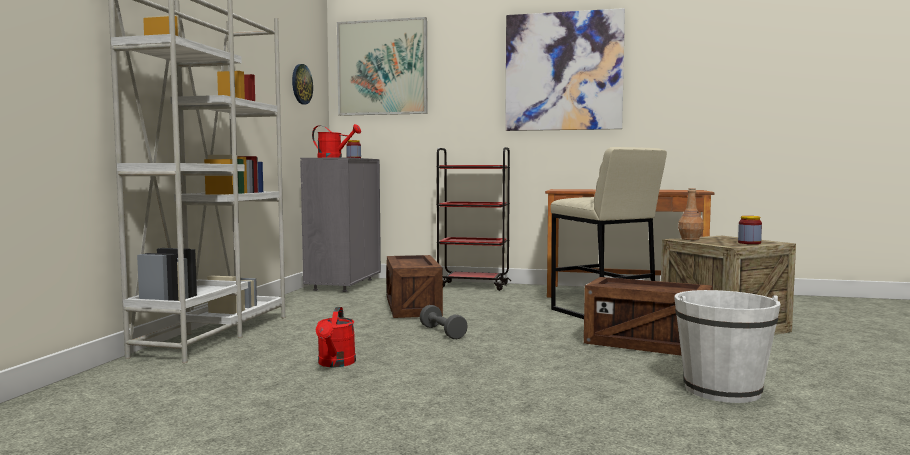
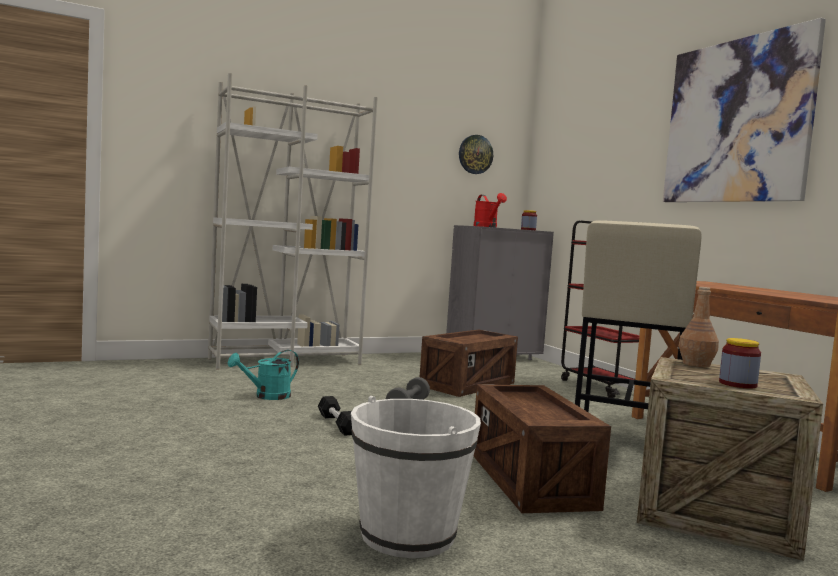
camera: 50 degrees right, 0 degrees up
red watering can [315,307,356,367] -> turquoise watering can [228,350,299,400]
picture [337,17,427,116] -> none
none -> black dumbbell [318,396,352,436]

